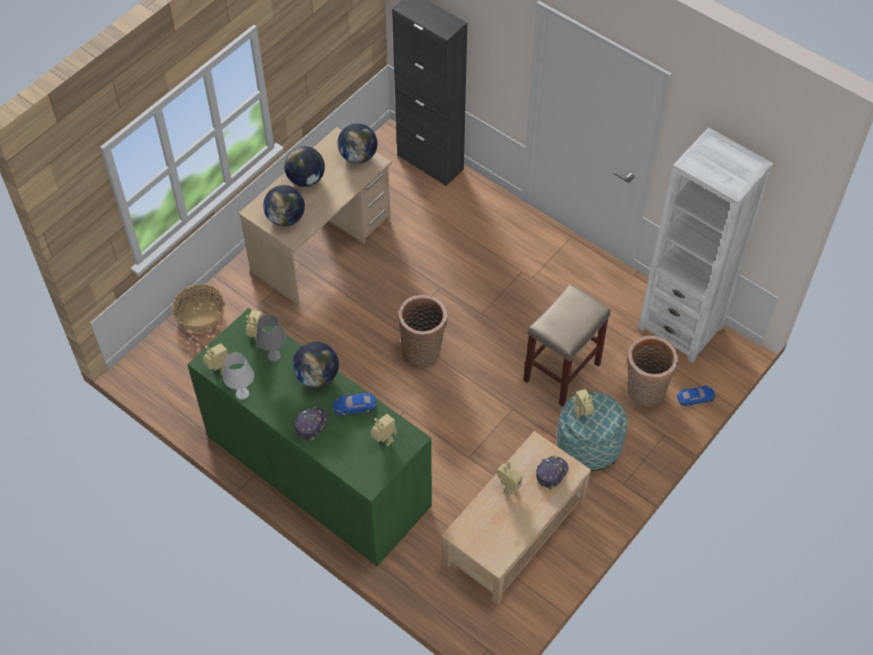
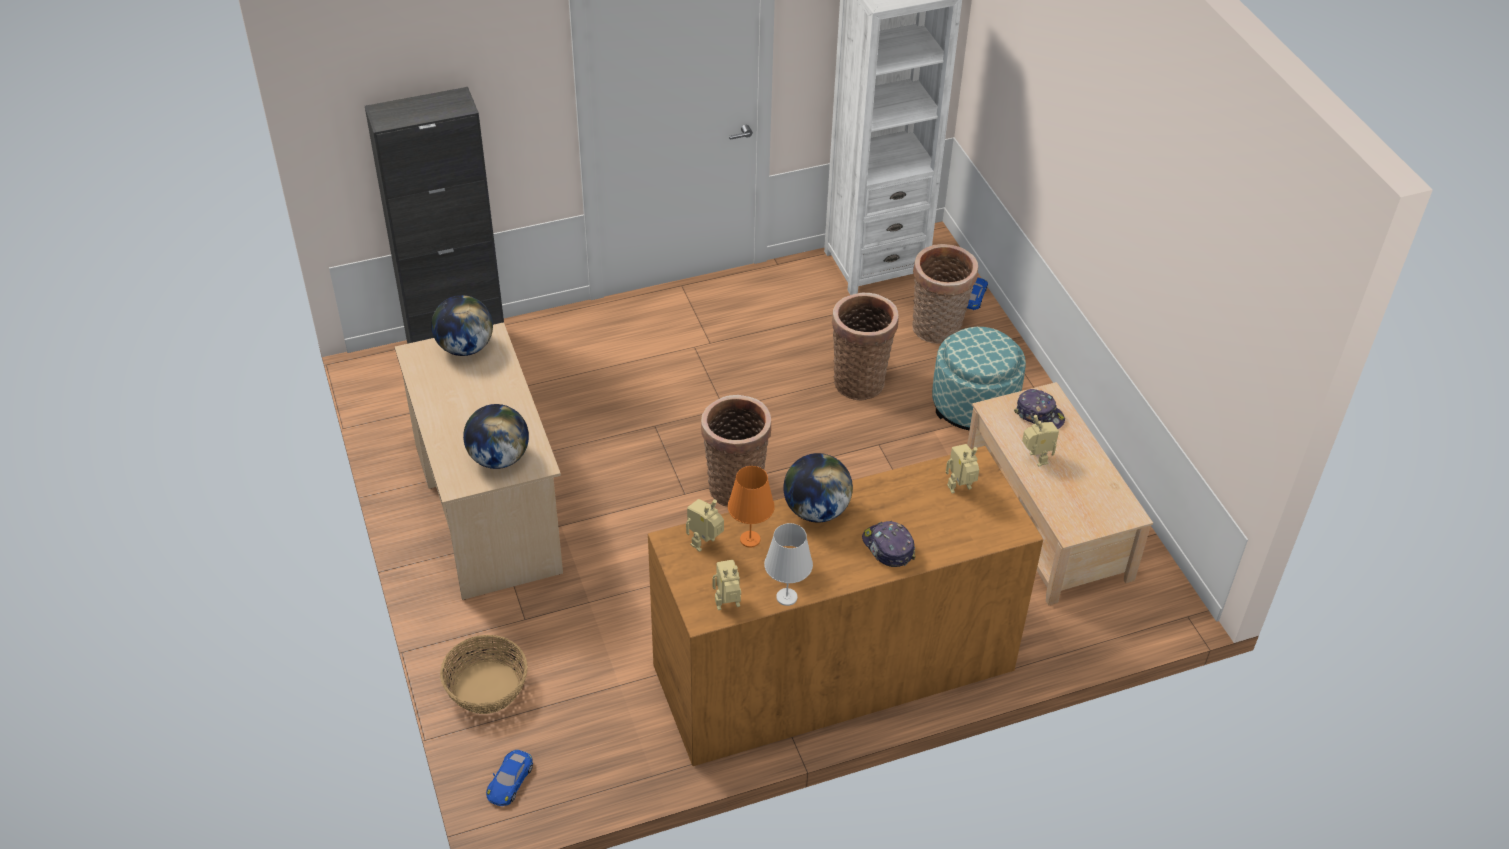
camera: 60 degrees left, 10 degrees down
green dresser [187,308,432,566] -> brown dresser [648,446,1043,766]
grey table lamp [256,314,286,362] -> orange table lamp [728,466,775,548]
globe [284,146,325,187] -> none
blue toy car [333,393,376,416] -> blue toy car moved to [486,750,533,806]
beige stool [524,284,611,407] -> basket [832,293,899,400]
cap [536,456,568,490] -> cap turned 150 degrees clockwise [1014,389,1065,429]
toy robot [573,389,594,418] -> none

